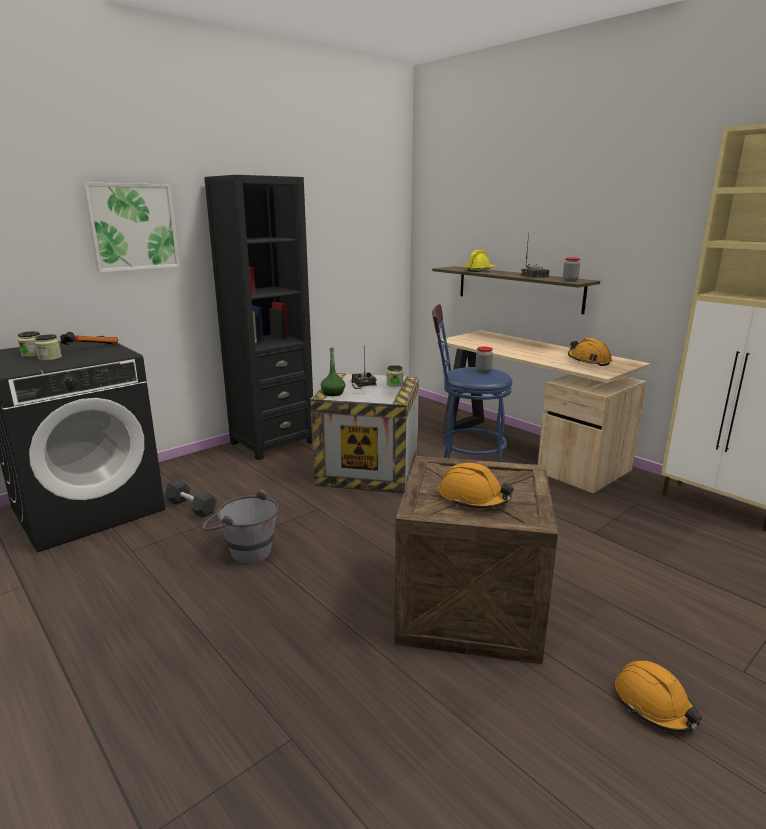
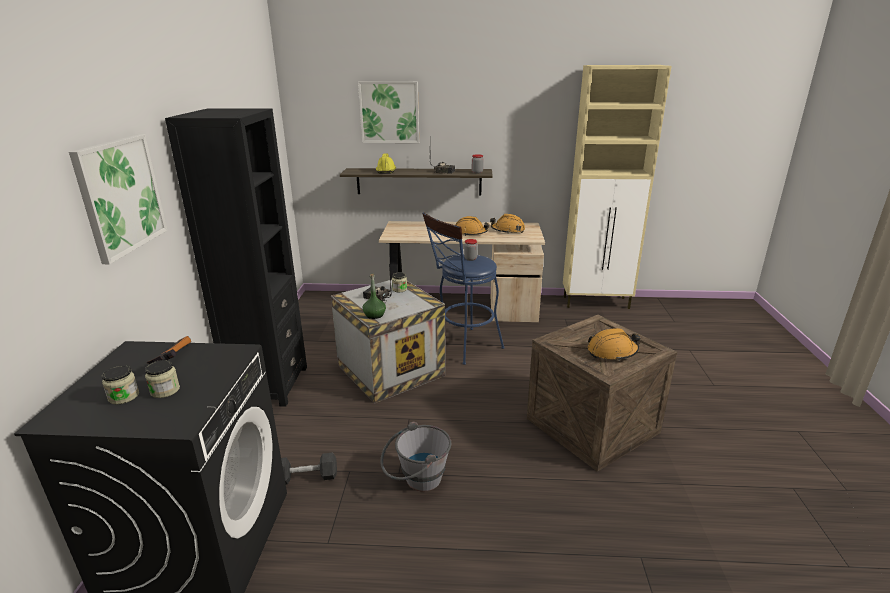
camera: 45 degrees left, 5 degrees up
orange hard hat [615,661,702,733] -> orange hard hat moved to [455,216,489,236]
none -> picture [358,81,419,143]

